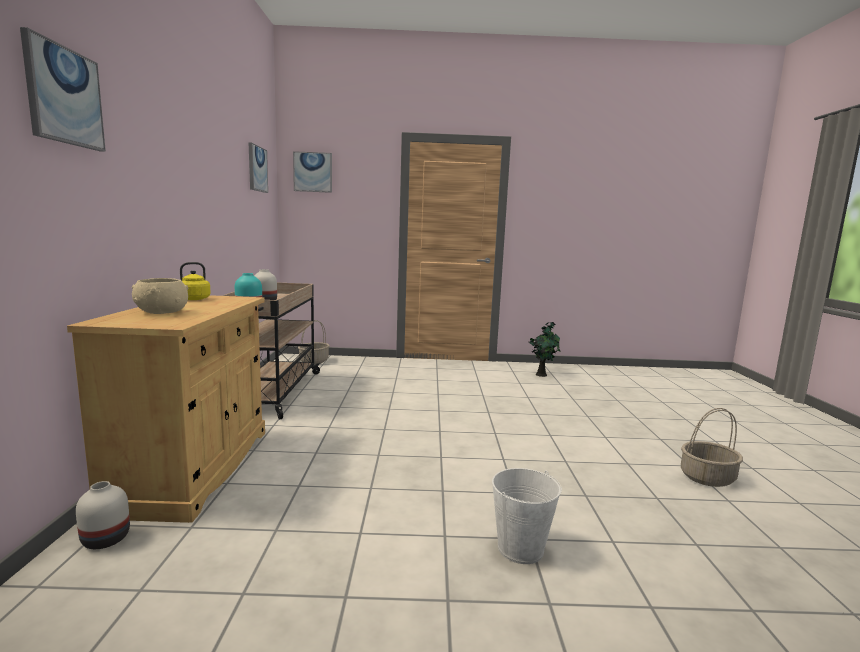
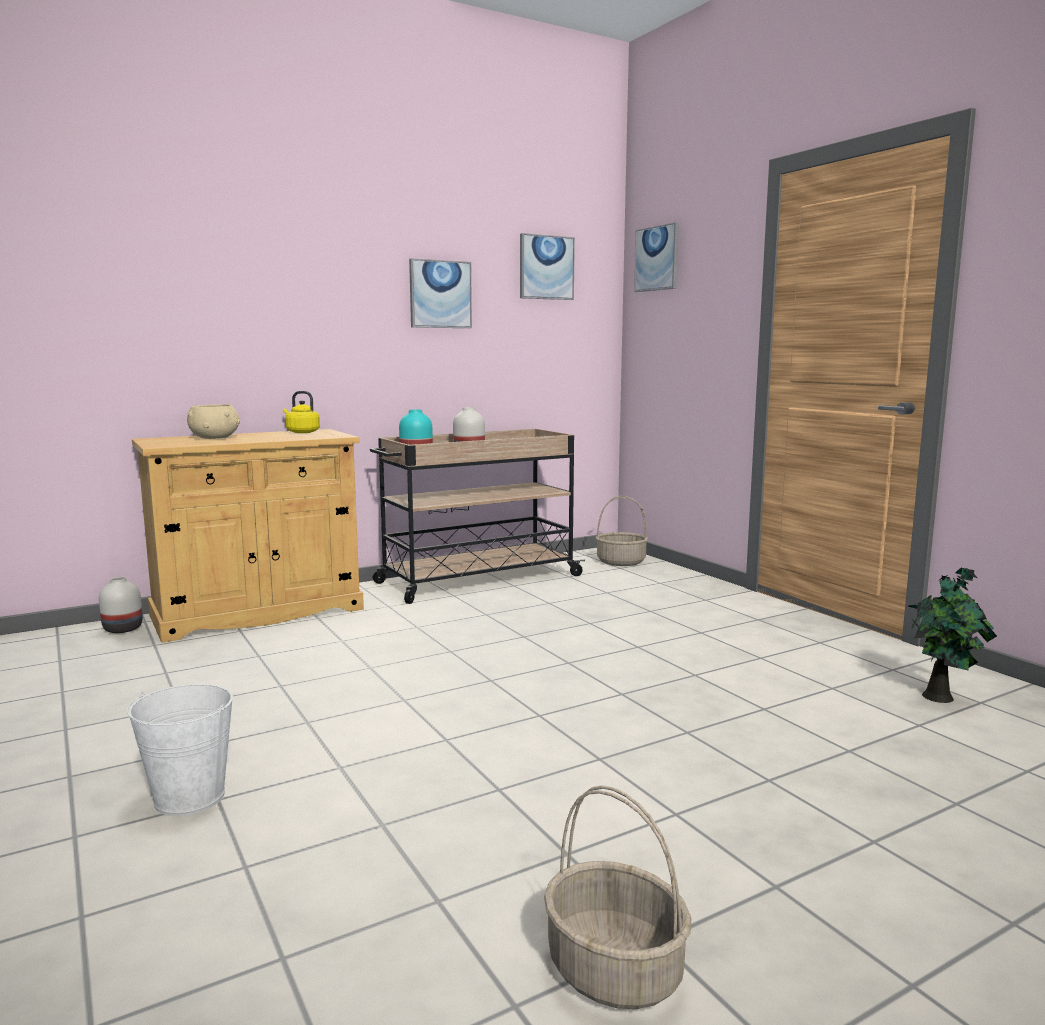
camera: 60 degrees right, 0 degrees up
picture [20,27,106,152] -> picture moved to [409,258,472,328]

